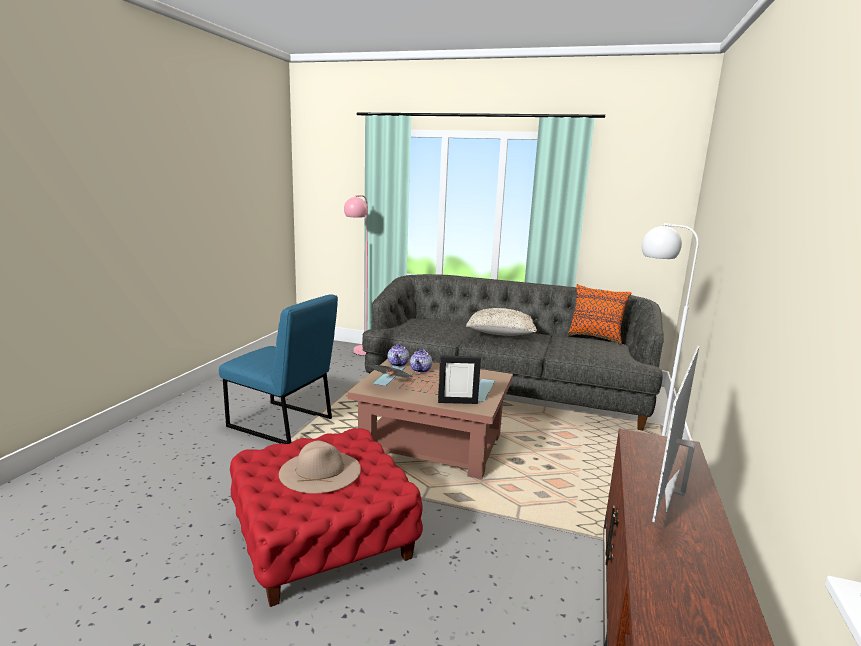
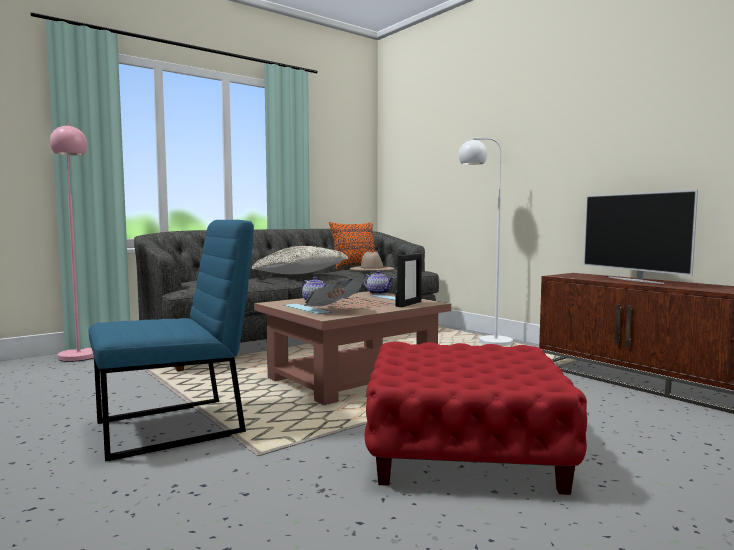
camera: 55 degrees left, 10 degrees down
beige hat [279,441,361,494] -> beige hat moved to [350,252,395,271]
teapot [387,343,409,367] -> teapot moved to [363,271,394,294]

